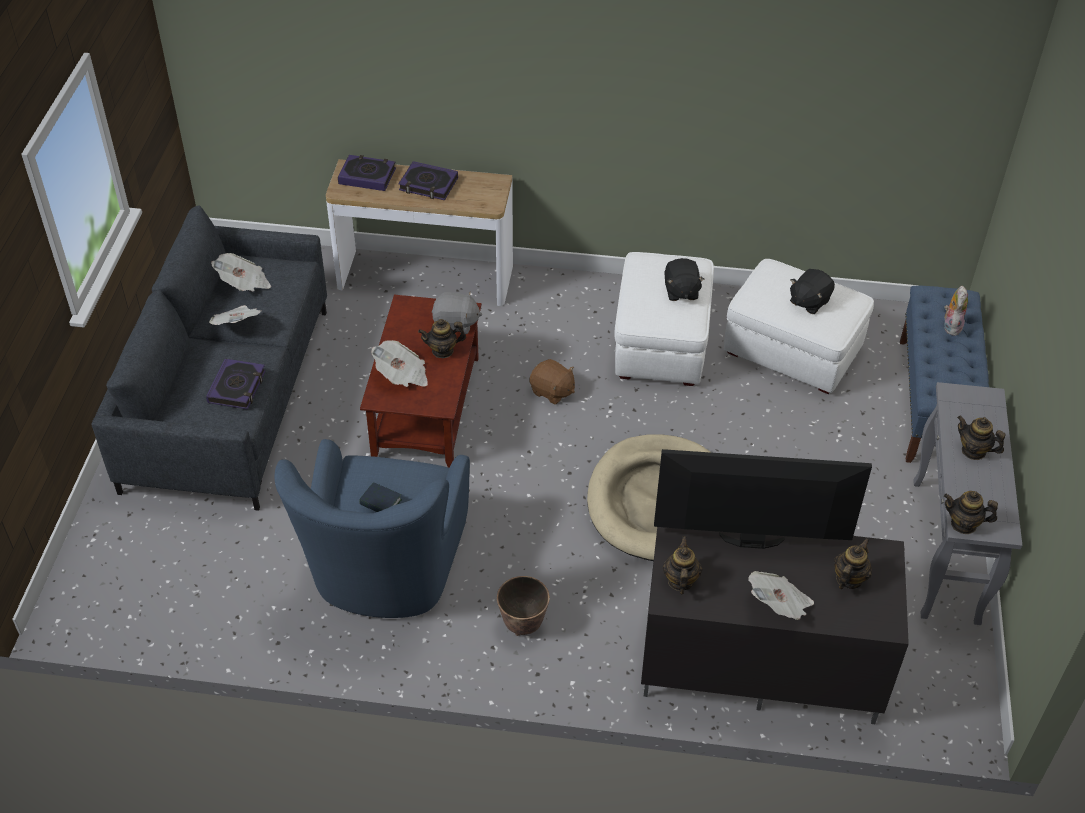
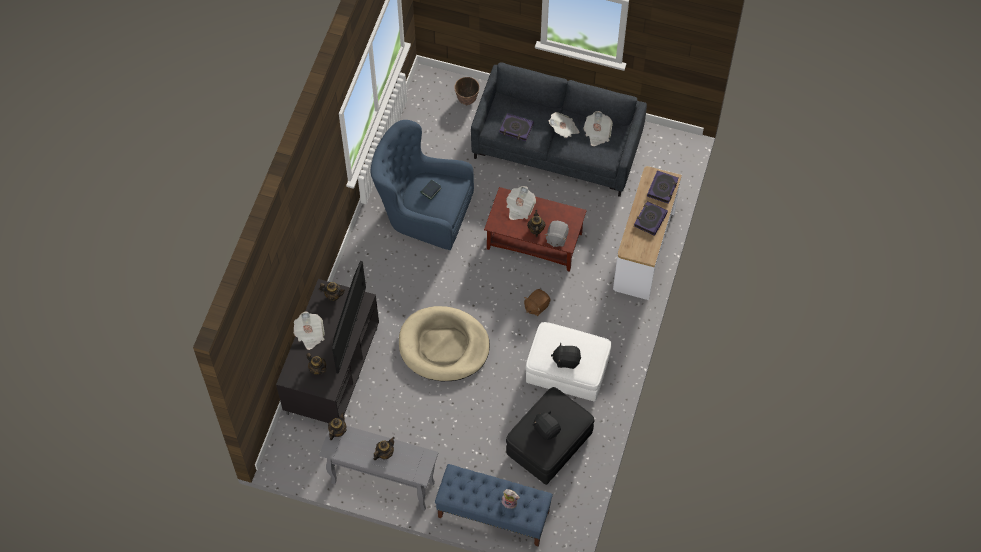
camera: 100 degrees right, 15 degrees up
planter [497,576,550,636] -> planter moved to [454,77,479,106]
white ottoman [724,259,874,394] -> black ottoman [506,387,594,485]

